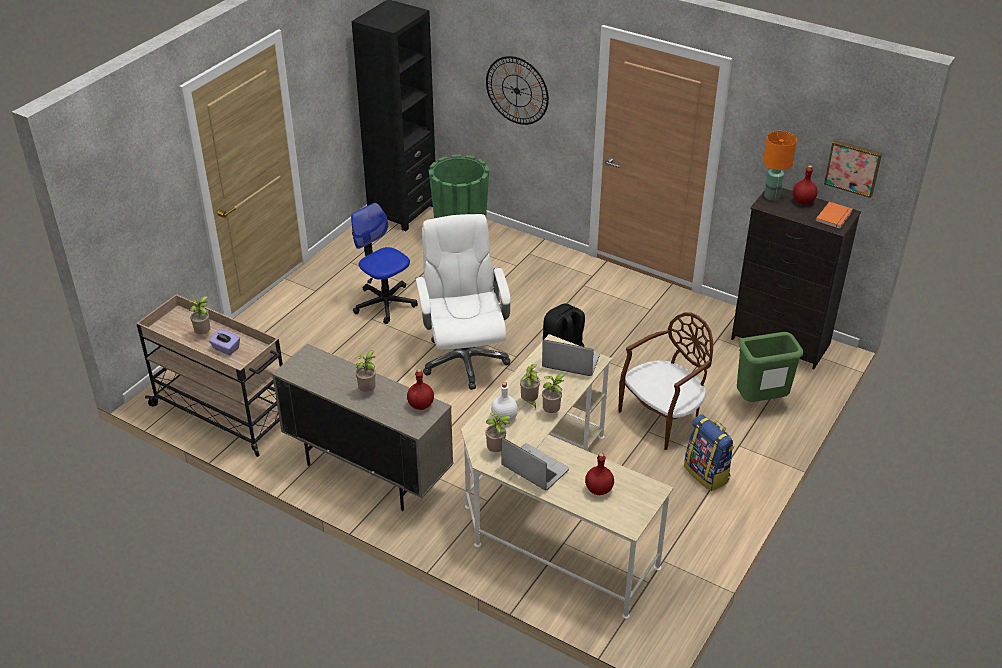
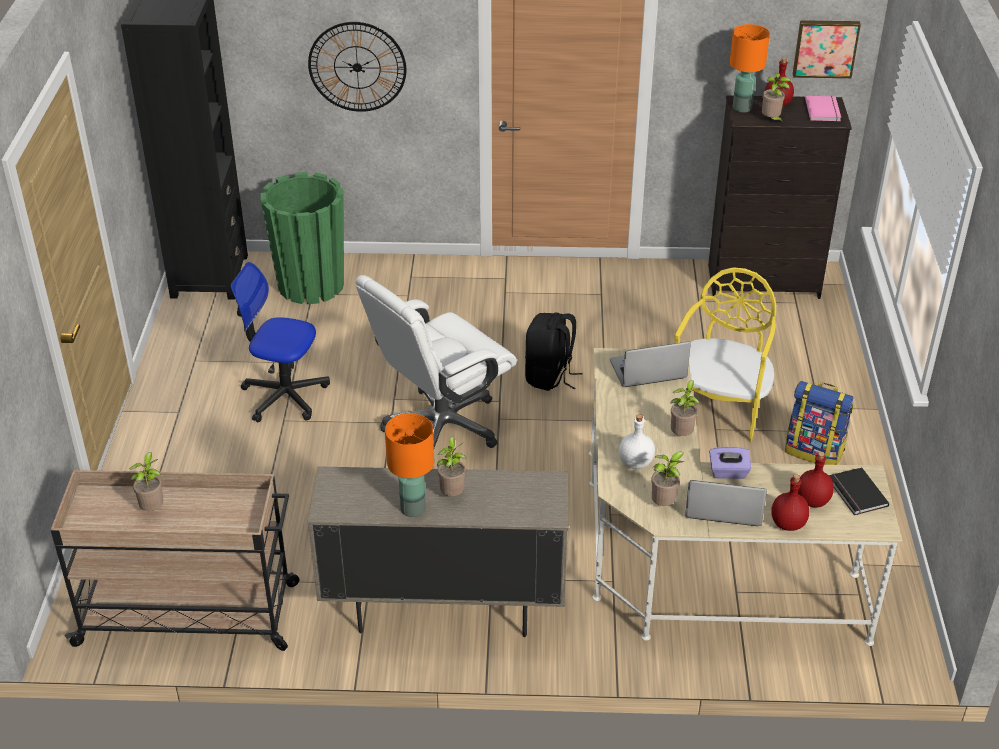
camera: 30 degrees left, 0 degrees up
purple tissue box [209,329,240,355] -> purple tissue box moved to [709,447,751,479]
red bottle [407,369,434,410] -> red bottle moved to [771,474,809,531]
white office chair [415,214,511,390] -> white office chair turned 90 degrees counterclockwise [355,275,517,448]
potted plant [520,364,540,409] -> potted plant moved to [762,72,791,122]
brown chair [618,312,713,450] -> yellow chair [674,267,776,443]
green trash can [737,332,803,402] -> none
orange book [816,202,853,229] -> pink book [805,96,841,122]
none -> orange table lamp [385,413,434,517]
none -> black book [829,468,889,515]

